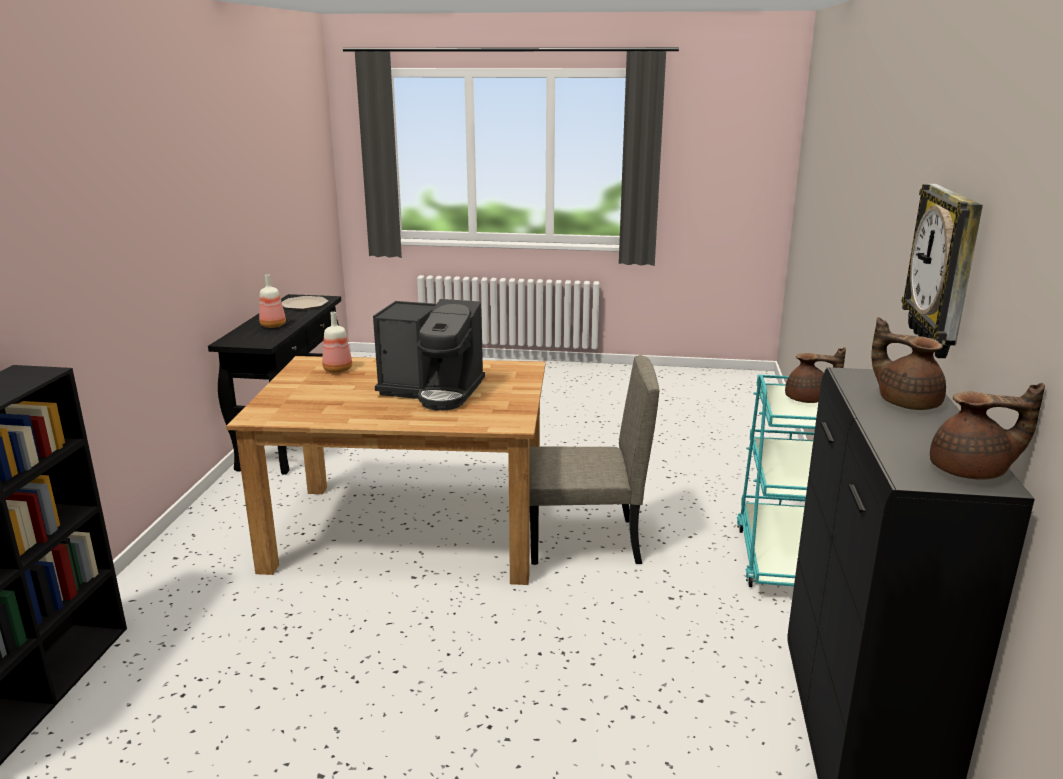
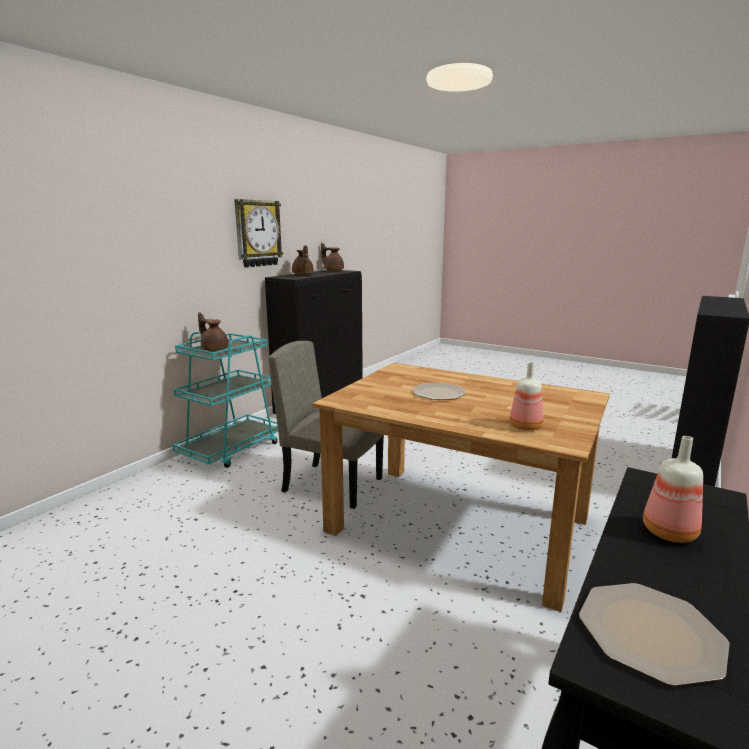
camera: 155 degrees left, 5 degrees down
coffee machine [373,299,485,411] -> plate [412,383,467,400]

